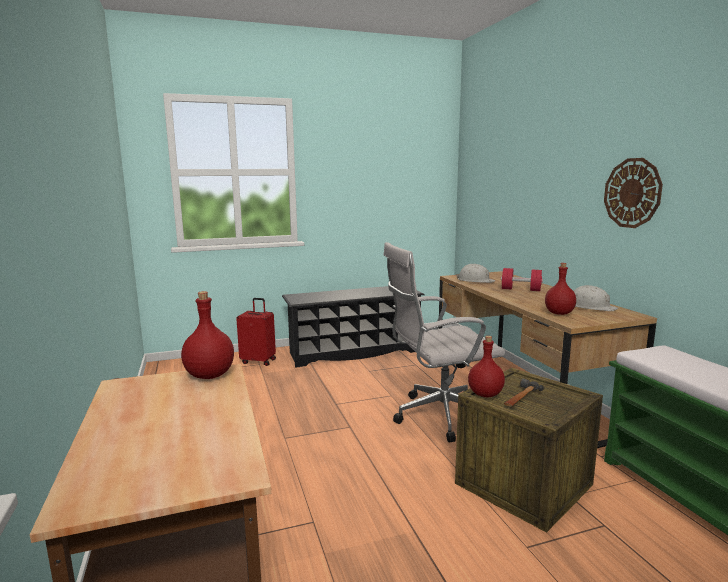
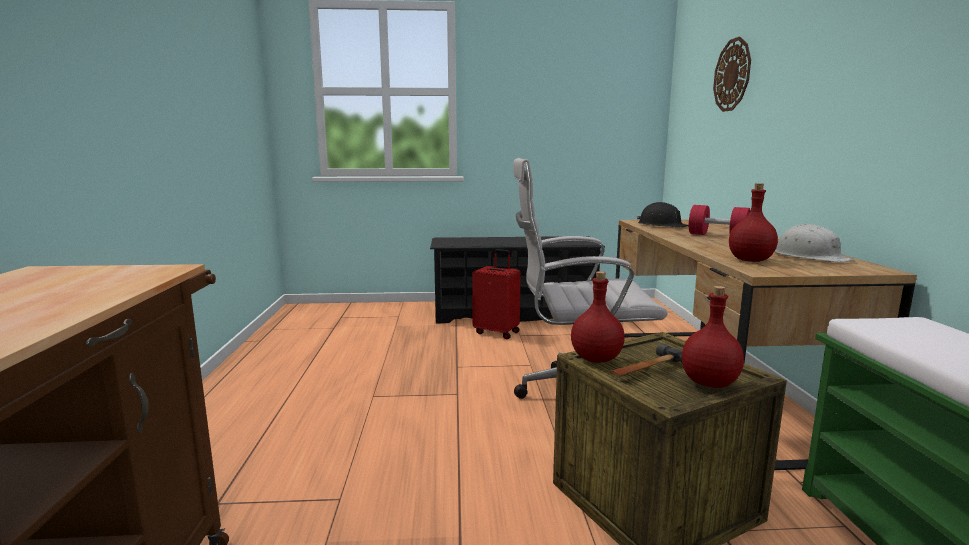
camera: 15 degrees right, 0 degrees up
red bottle [181,291,234,379] -> red bottle moved to [682,286,744,388]
red suitcase [236,298,276,366] -> red suitcase moved to [472,249,521,339]
white hard hat [456,264,496,283] -> black hard hat [637,202,689,227]
wall clock [604,158,663,228] -> wall clock moved to [713,37,751,112]

